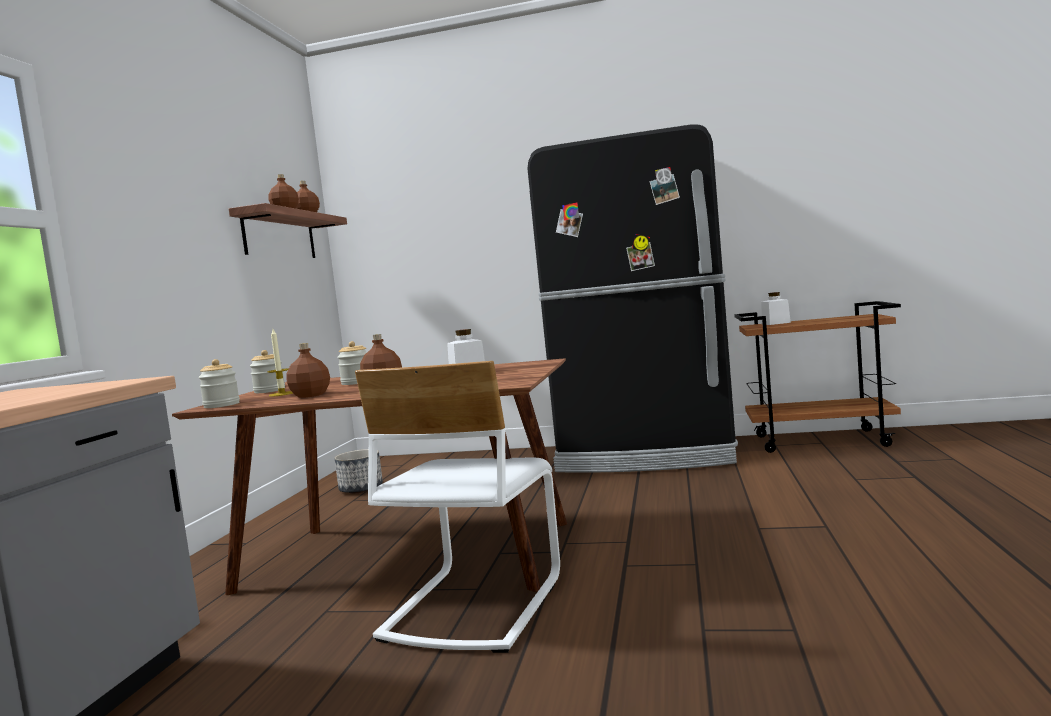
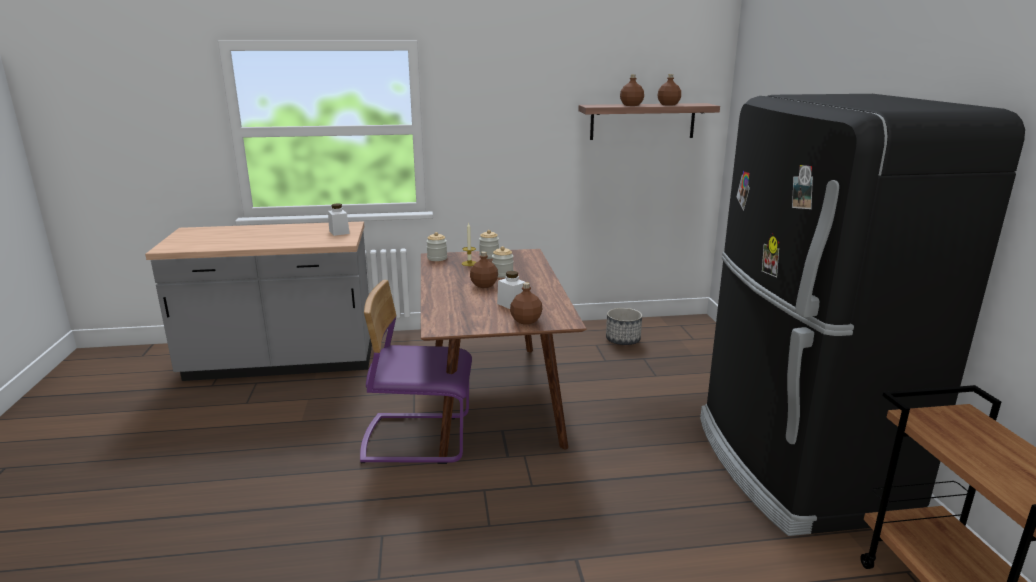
camera: 70 degrees right, 15 degrees up
brown bottle [286,343,330,398] -> brown bottle moved to [510,282,543,325]
white chair [355,361,560,653] -> purple chair [360,280,472,464]
white jar [761,292,791,325] -> white jar moved to [328,204,350,236]

